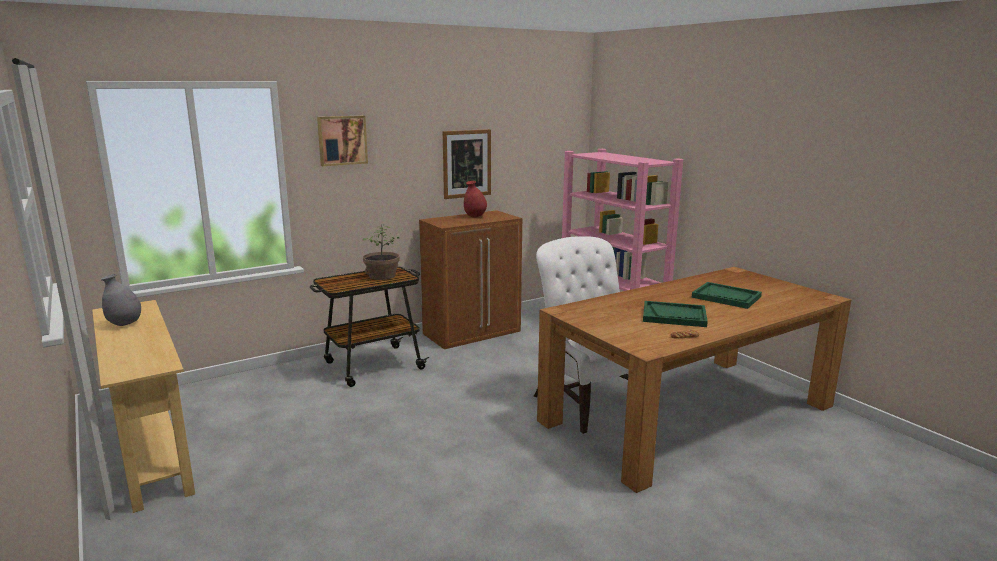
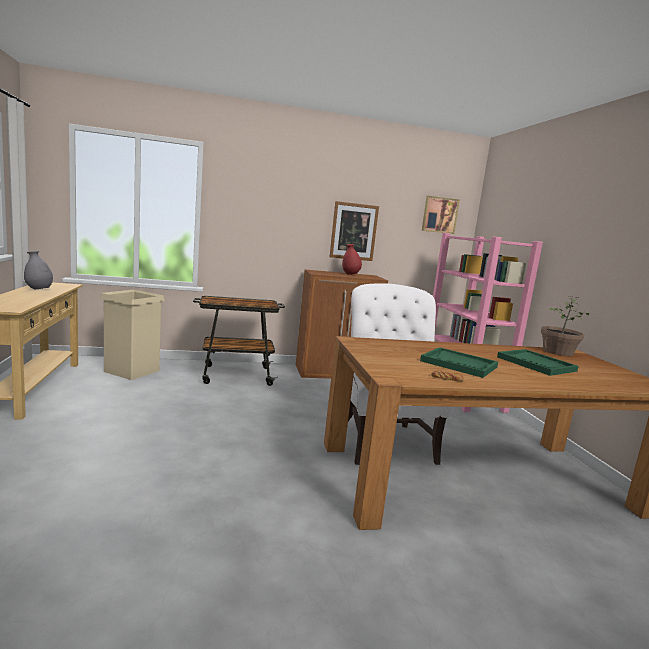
camera: 20 degrees right, 5 degrees down
picture [317,116,368,166] -> picture moved to [422,196,460,234]
potted plant [362,224,400,280] -> potted plant moved to [541,297,589,356]
none -> beige trash can [100,290,165,380]

